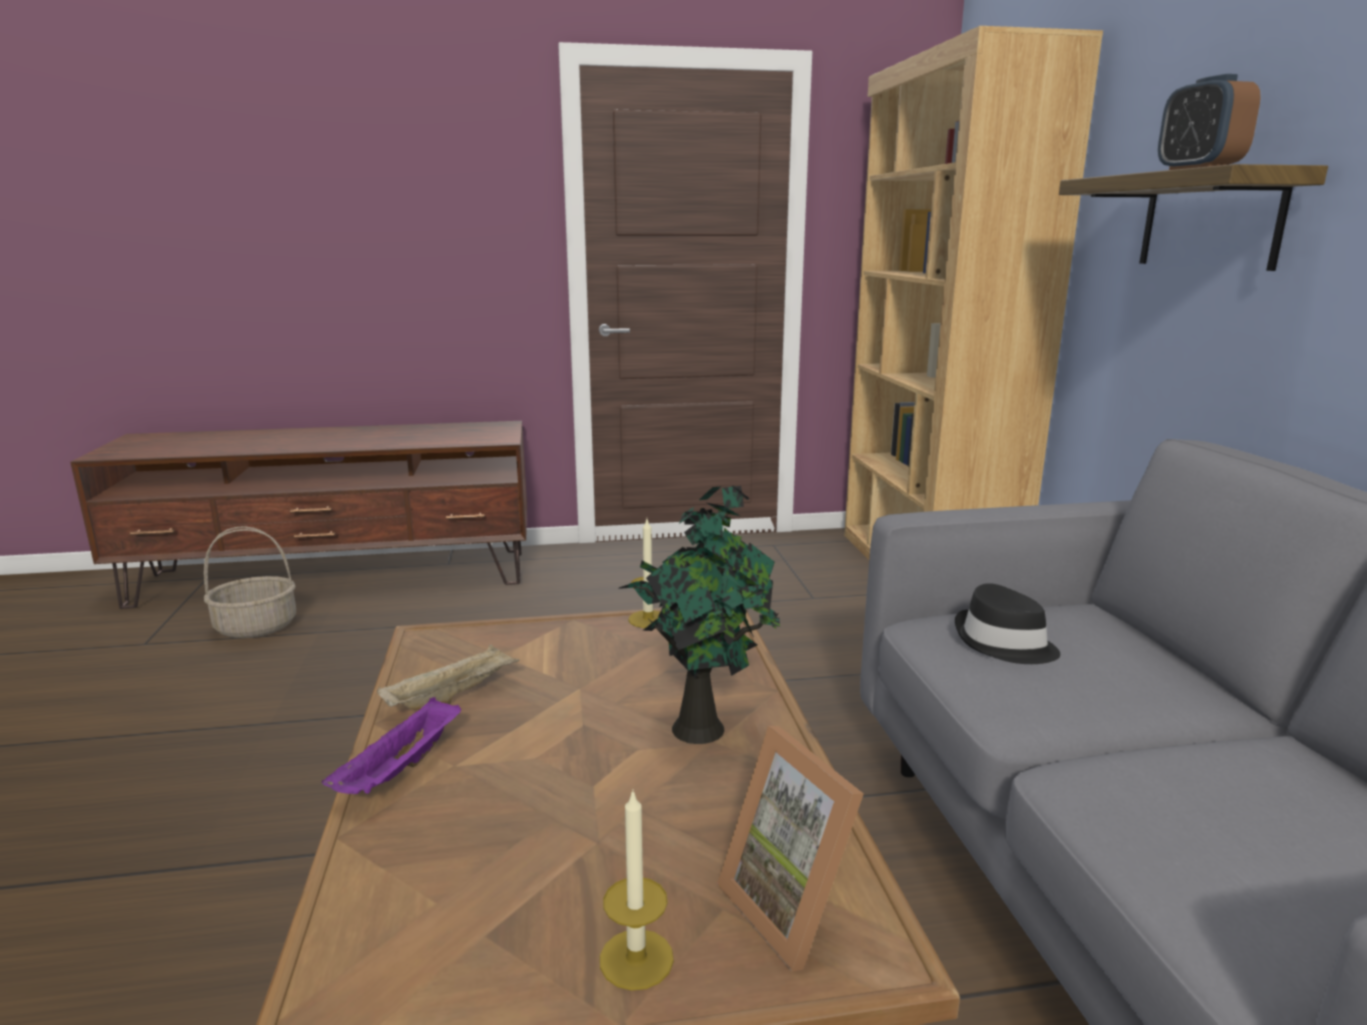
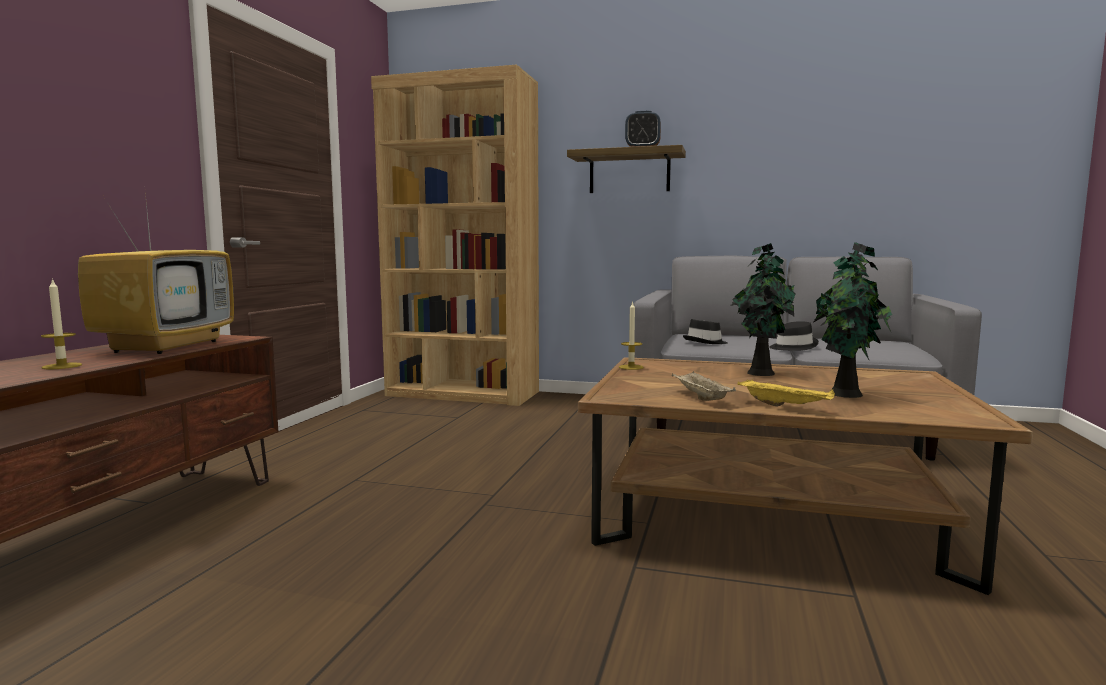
camera: 65 degrees left, 10 degrees down
basket [204,526,296,638] -> none
purple tray [322,697,461,794] -> yellow tray [737,379,835,407]
candle [600,789,674,991] -> candle moved to [41,278,82,369]
picture frame [717,726,864,971] -> none
none -> television [78,192,234,354]
none -> black hat [769,321,819,351]
none -> potted plant [813,242,892,398]

